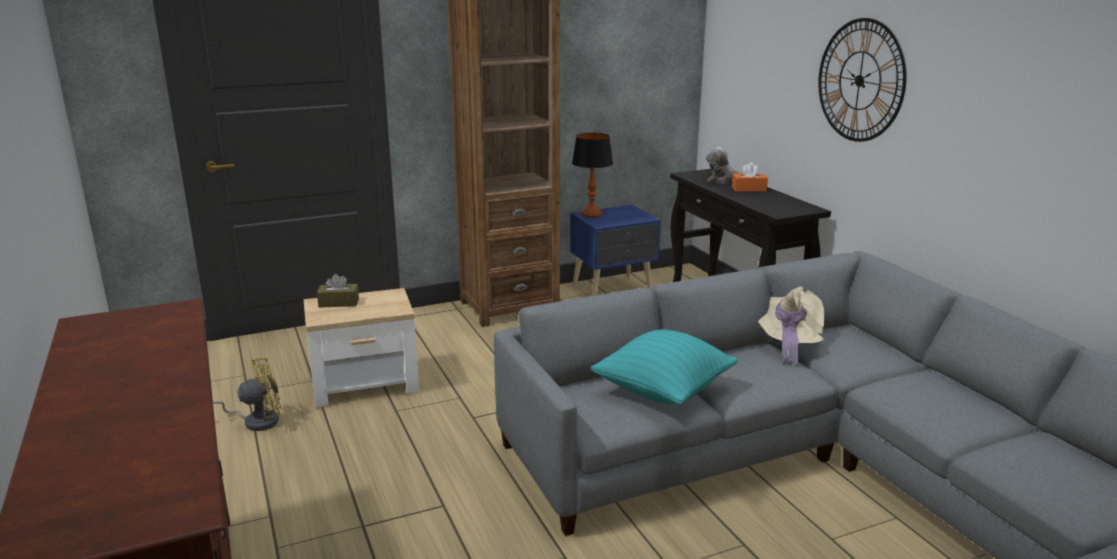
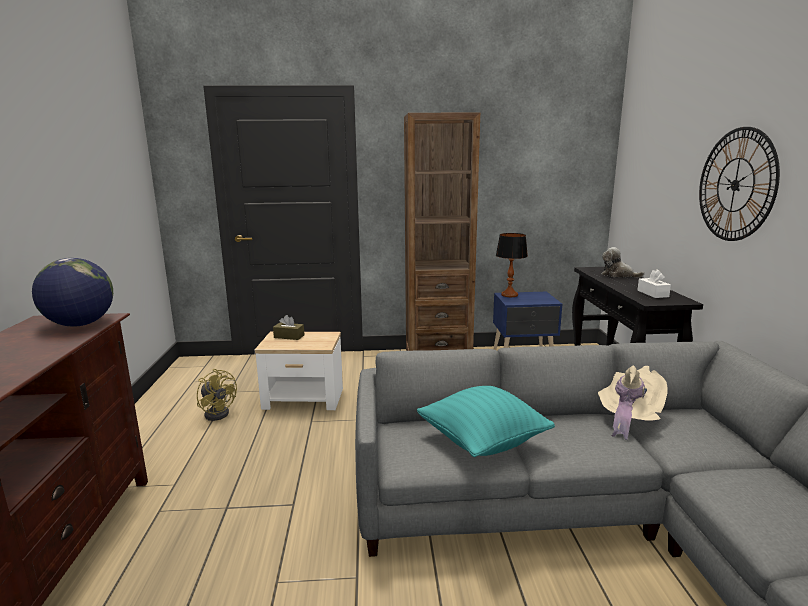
camera: 20 degrees right, 5 degrees down
yellow fan [213,358,281,431] -> yellow fan turned 45 degrees clockwise [197,369,237,421]
orange tissue box [732,162,768,192] -> none
none -> globe [32,258,113,327]
none -> white tissue box [637,269,671,298]

